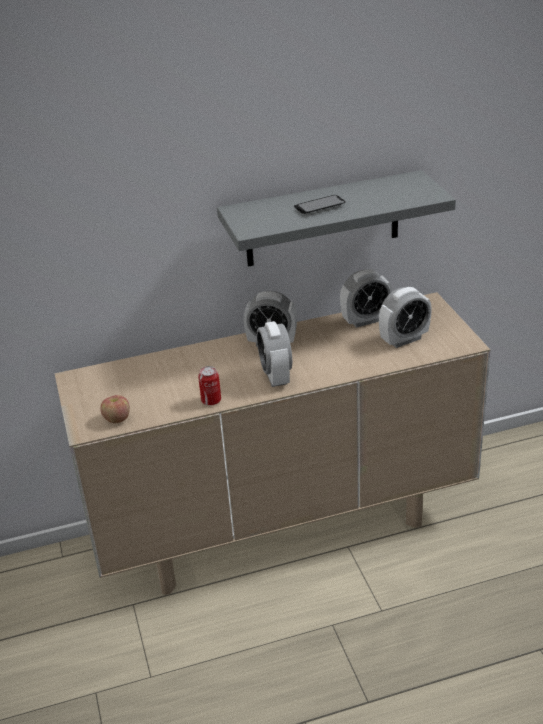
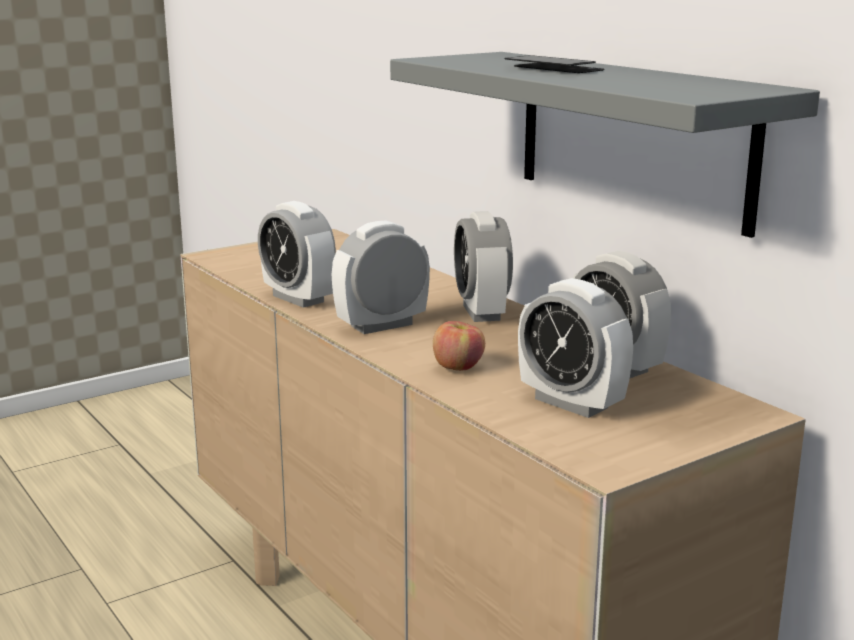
camera: 70 degrees right, 15 degrees down
apple [100,395,130,423] -> apple moved to [433,321,485,371]
can [198,366,221,405] -> alarm clock [258,201,336,308]

